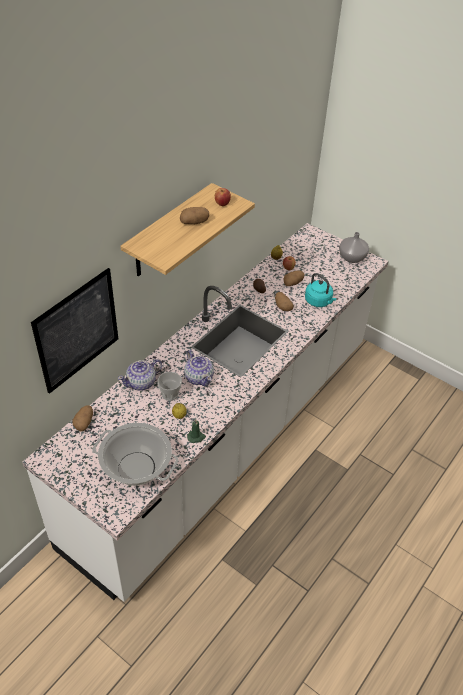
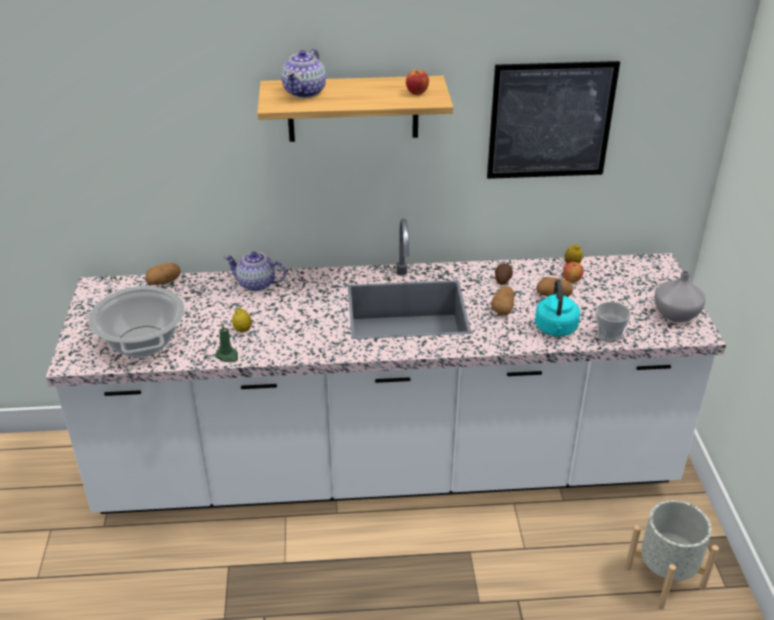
camera: 50 degrees right, 10 degrees down
picture [31,268,118,394] -> picture moved to [487,61,620,179]
cup [157,372,182,401] -> cup moved to [596,302,631,343]
potato [180,207,209,224] -> none
teapot [184,350,214,386] -> teapot moved to [282,49,326,98]
none -> grey planter [625,500,719,610]

